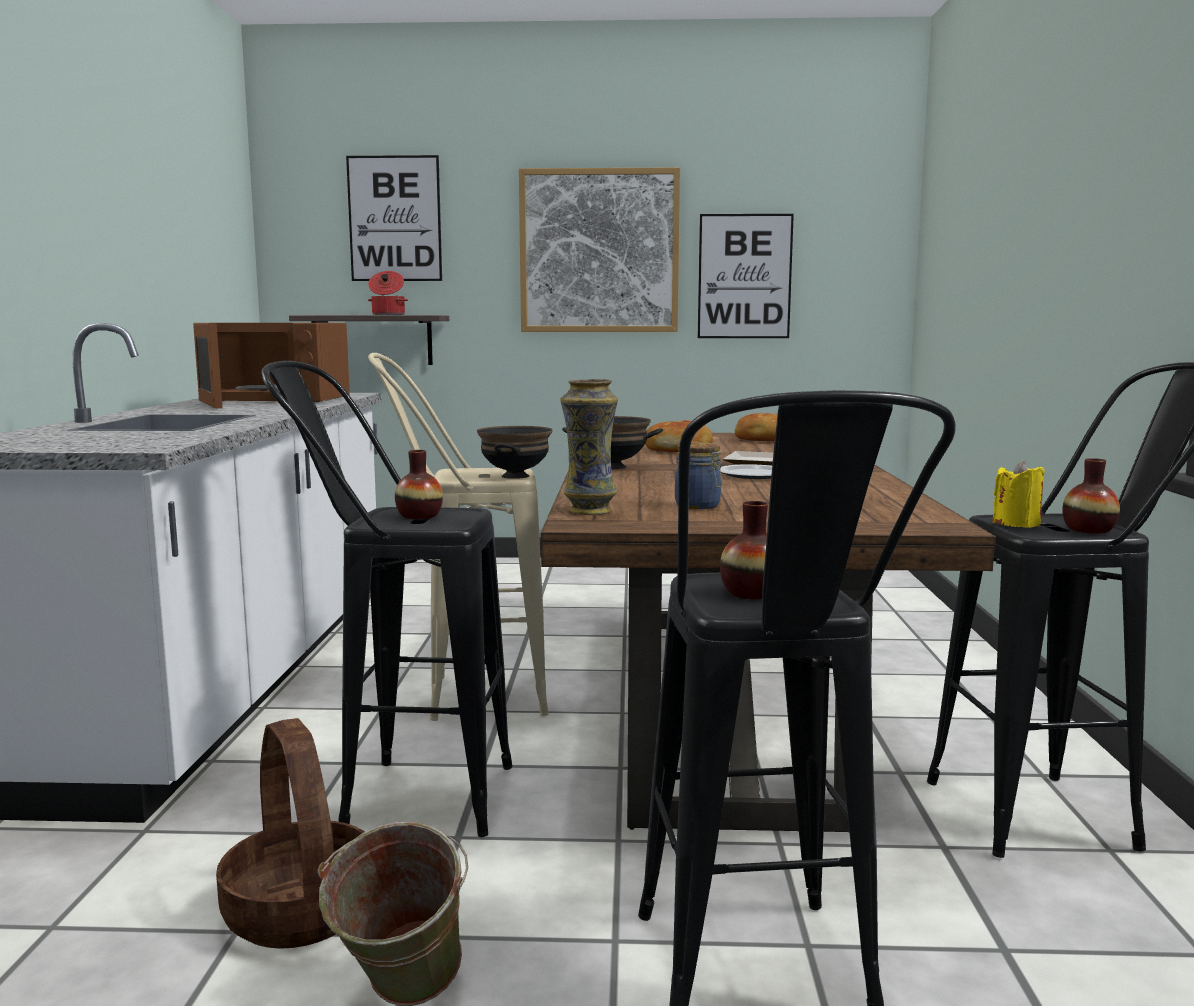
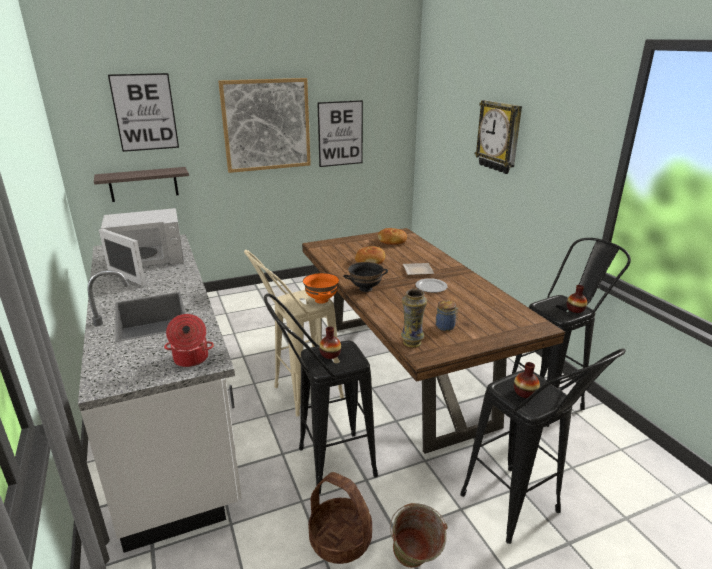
camera: 25 degrees left, 15 degrees up
brown microwave [193,323,350,408] -> white microwave [99,208,184,286]
cooking pot [368,271,408,315] -> cooking pot moved to [164,314,214,367]
black bowl [477,426,552,479] -> orange bowl [303,273,339,304]
yellow candle [992,460,1045,528] -> none
none -> wall clock [475,100,522,174]

